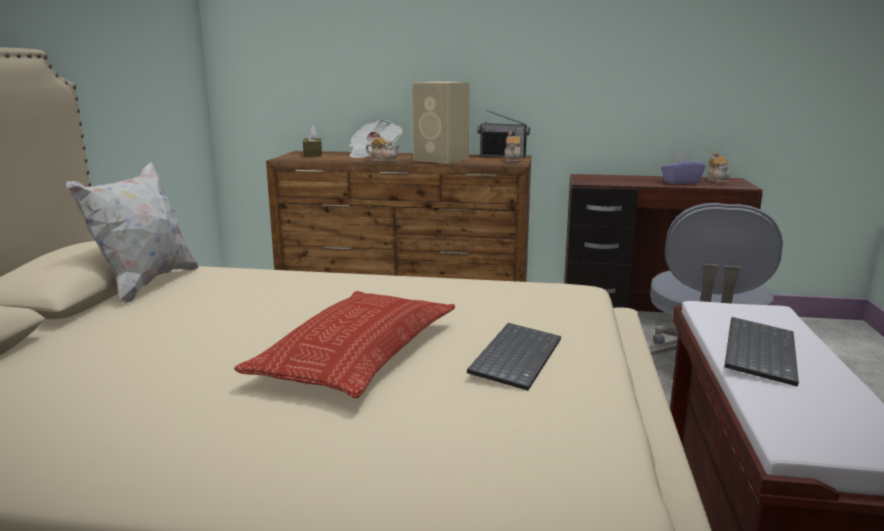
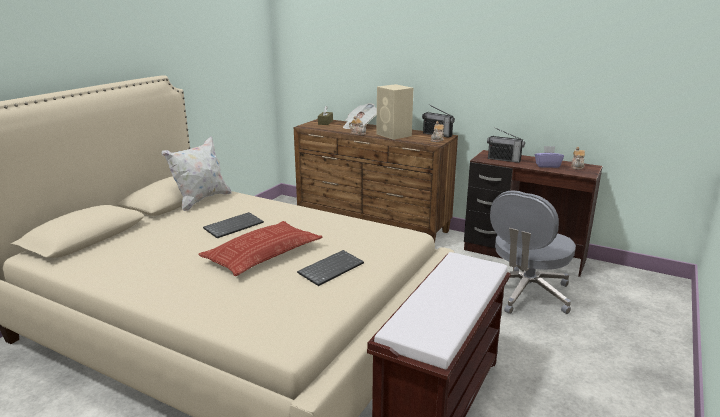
camera: 20 degrees right, 5 degrees up
keyboard [724,317,799,387] -> keyboard moved to [203,212,264,238]
none -> radio [487,127,525,163]

